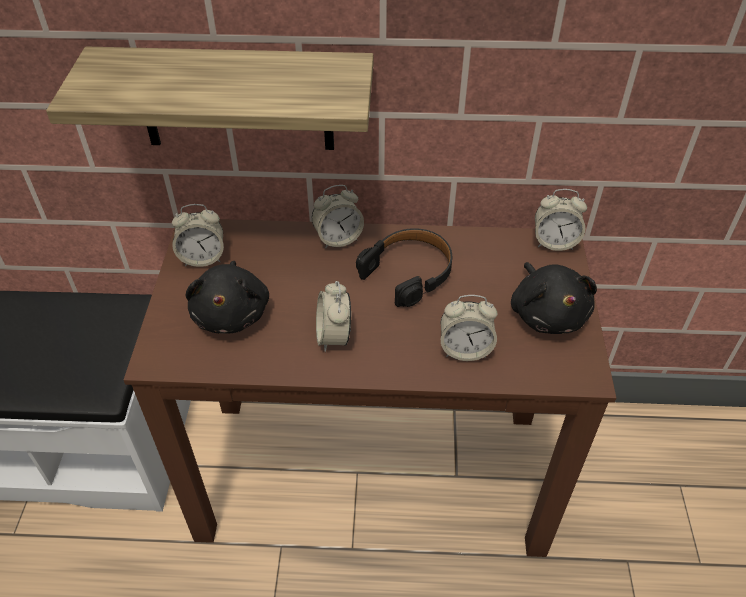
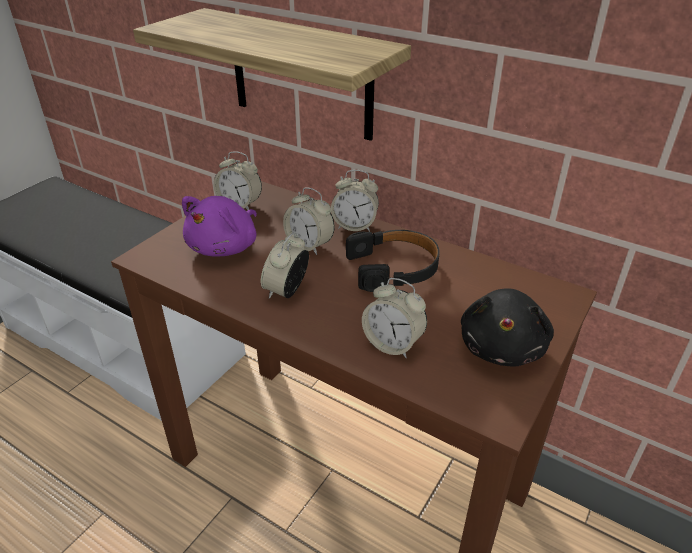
camera: 30 degrees right, 10 degrees down
black plush toy [186,261,269,334] -> purple plush toy [182,196,257,256]
alarm clock [535,189,587,251] -> alarm clock moved to [283,187,335,255]

